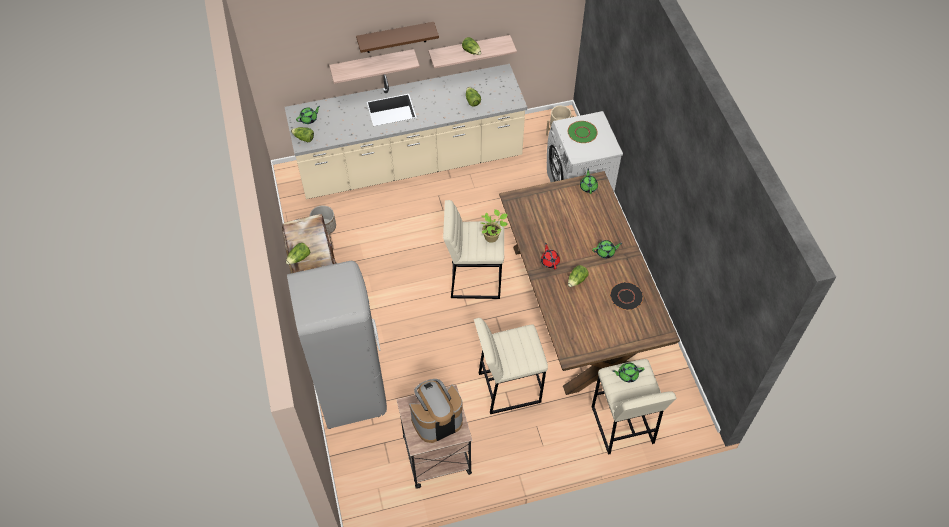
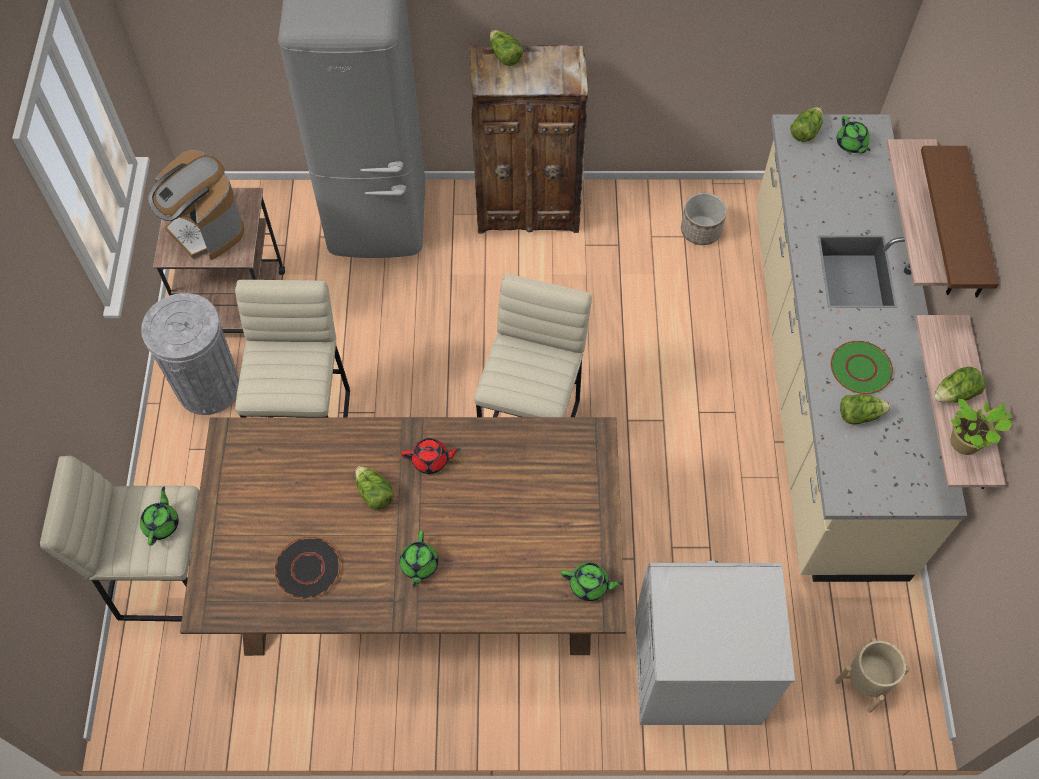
camera: 105 degrees right, 5 degrees up
coffee machine [409,379,463,443] -> coffee machine turned 150 degrees clockwise [148,150,244,260]
potted plant [481,209,508,243] -> potted plant moved to [951,399,1013,455]
green plate [568,121,598,143] -> green plate moved to [831,341,893,394]
none -> grey trash can [141,293,239,415]

